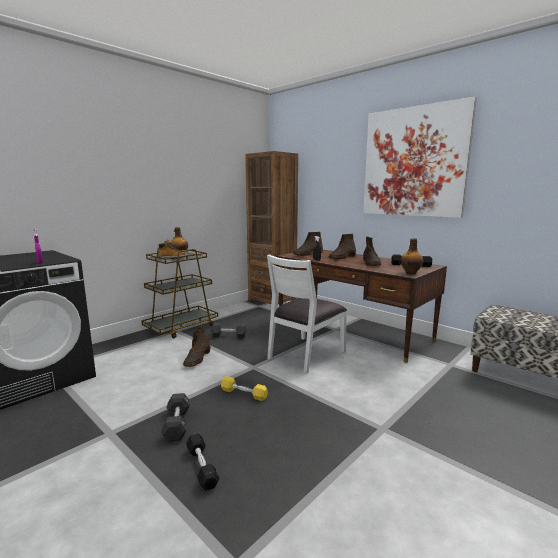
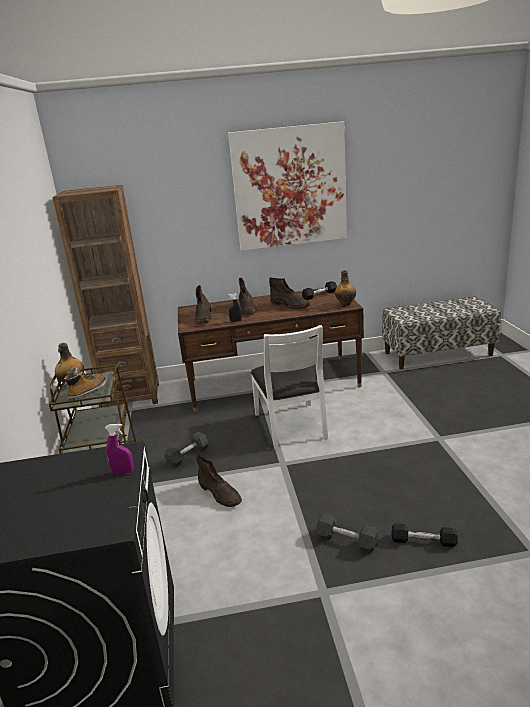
camera: 50 degrees left, 10 degrees up
yellow dumbbell [221,376,268,401] -> none

